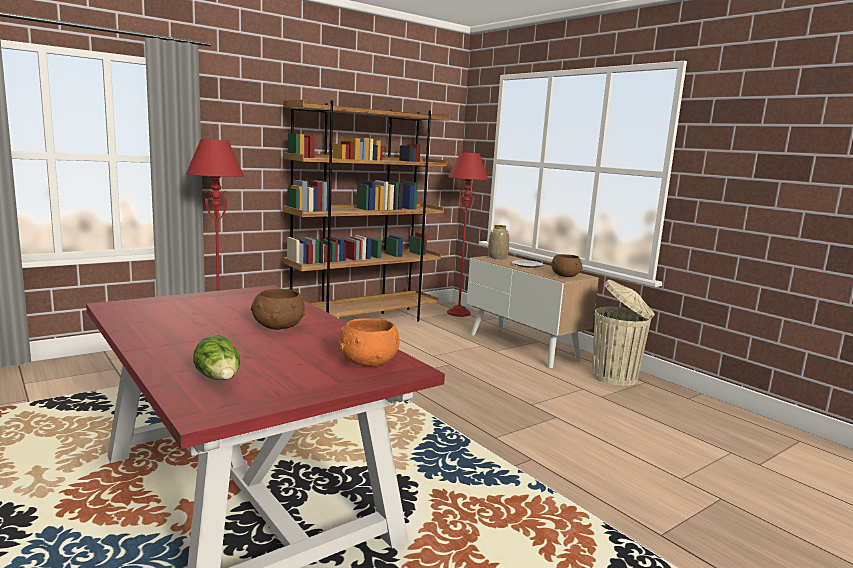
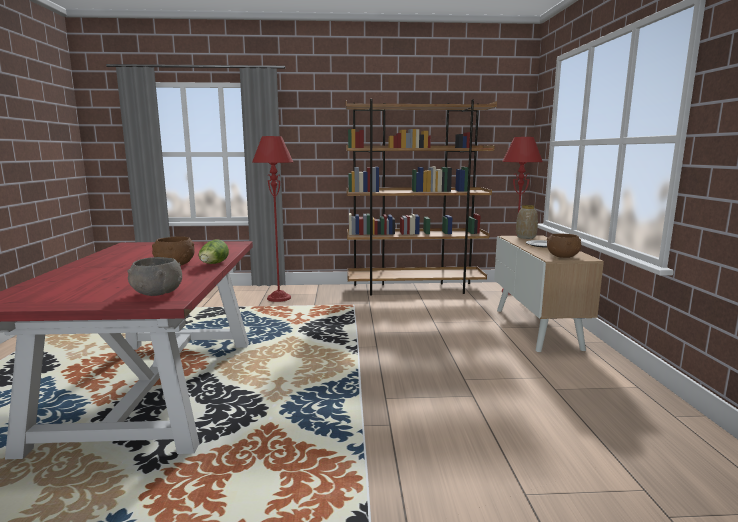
camera: 35 degrees right, 0 degrees up
lettuce [193,335,240,380] -> lettuce moved to [199,239,229,264]
orange bowl [339,318,400,367] -> grey bowl [128,257,182,296]
beige trash can [592,279,655,386] -> none

